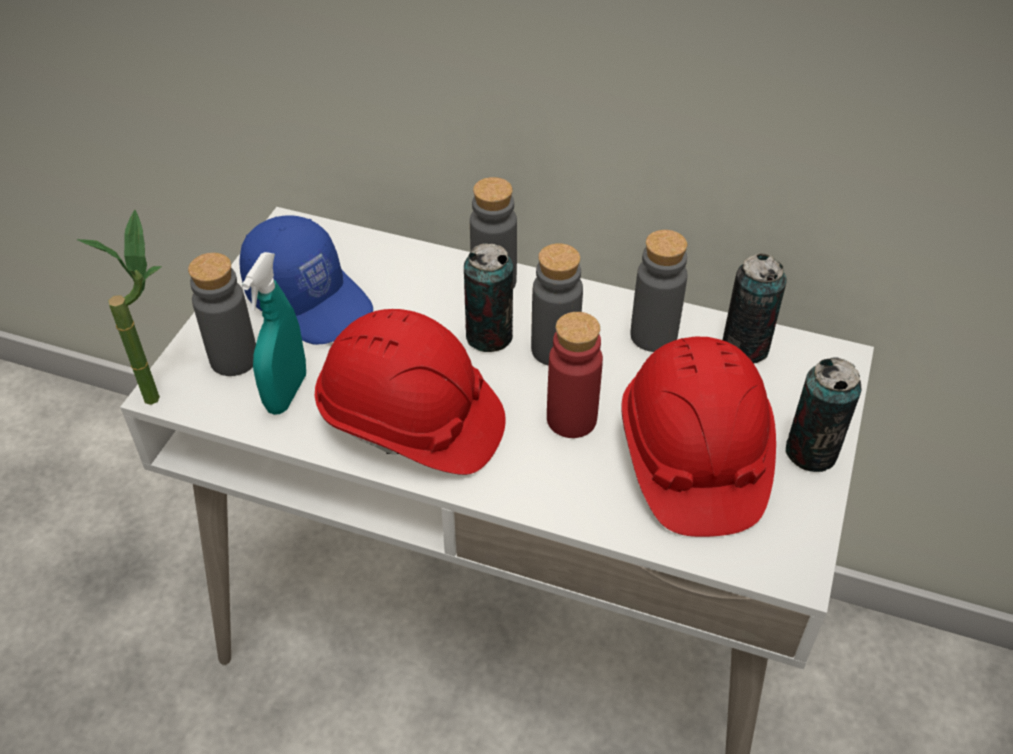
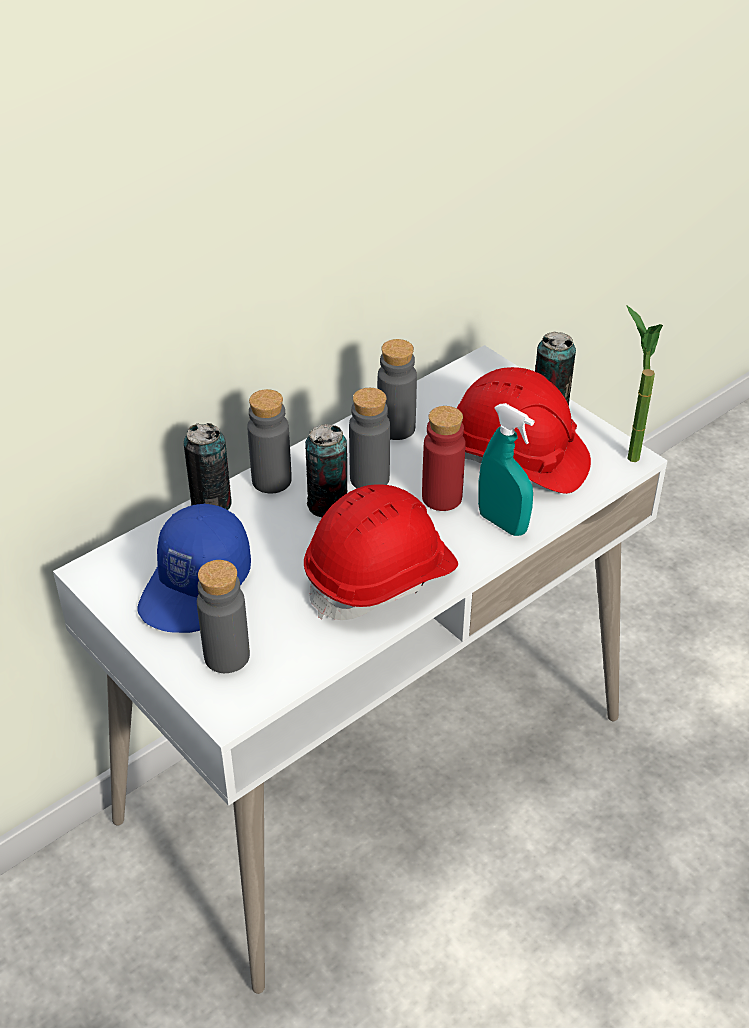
camera: 60 degrees left, 5 degrees down
potted plant [77,210,162,405] -> potted plant moved to [626,305,663,462]
blue cap [239,216,373,345] -> blue cap turned 135 degrees clockwise [138,503,251,633]
turquoise spray bottle [241,252,306,415] -> turquoise spray bottle moved to [478,403,535,536]
can [722,253,787,364] -> can moved to [184,423,232,510]

